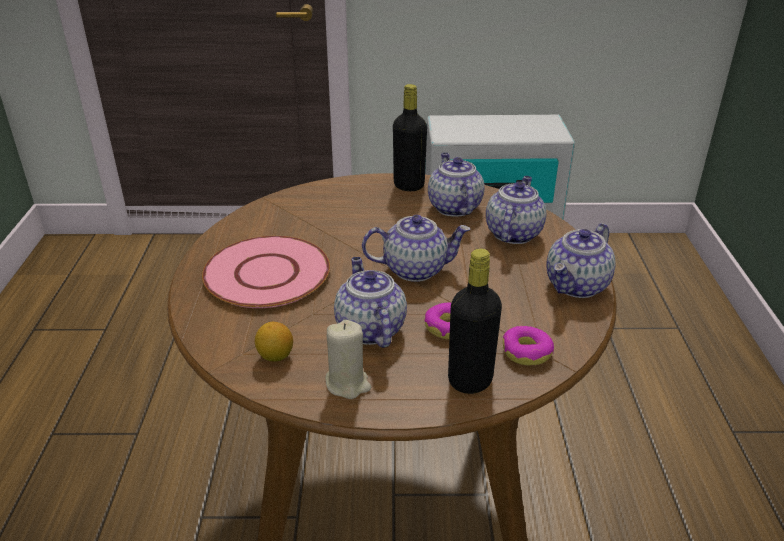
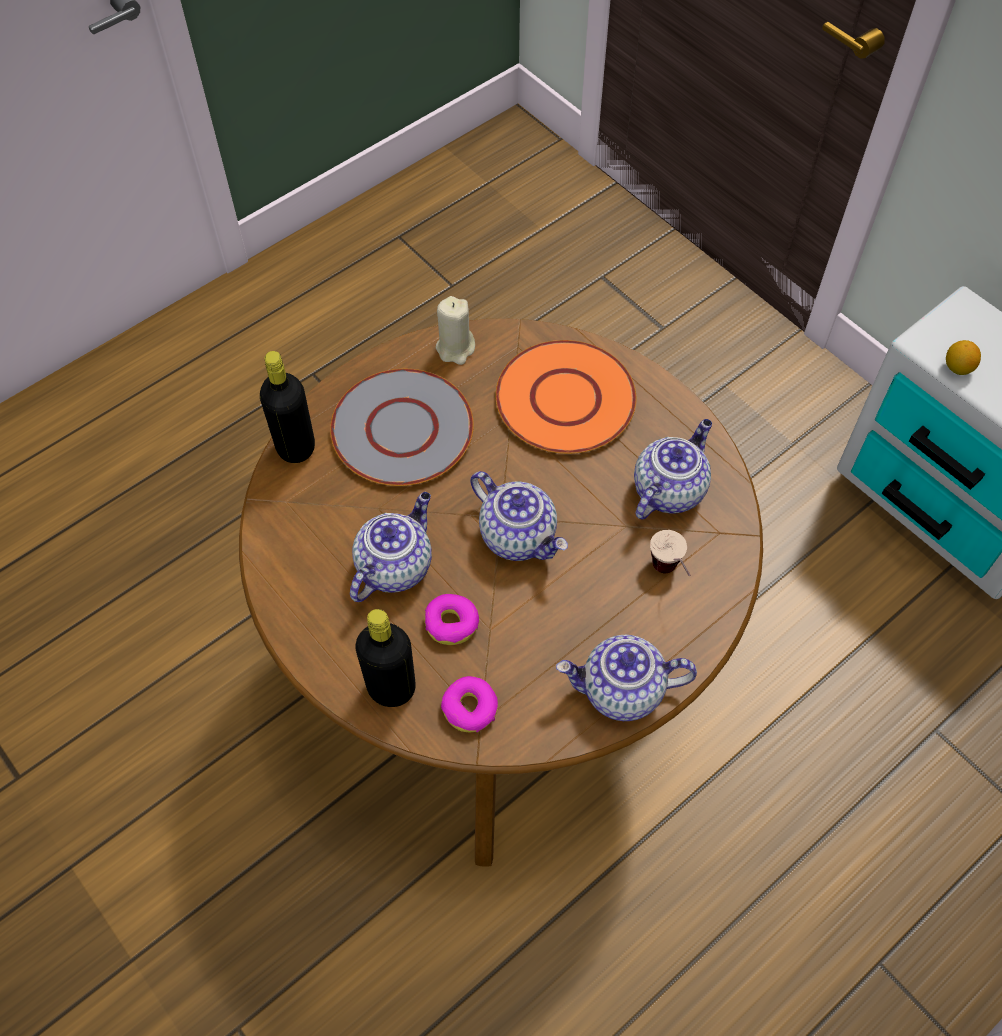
camera: 50 degrees right, 25 degrees up
pink plate [202,236,330,308] -> grey plate [330,369,474,486]
lemon [255,322,293,362] -> lemon moved to [946,340,981,375]
beige candle [325,320,371,399] -> beige candle moved to [436,296,475,365]
black bottle [393,84,427,191] -> black bottle moved to [260,351,315,463]
teapot [486,176,547,244] -> cup [650,530,690,576]
none -> orange plate [495,340,637,454]

